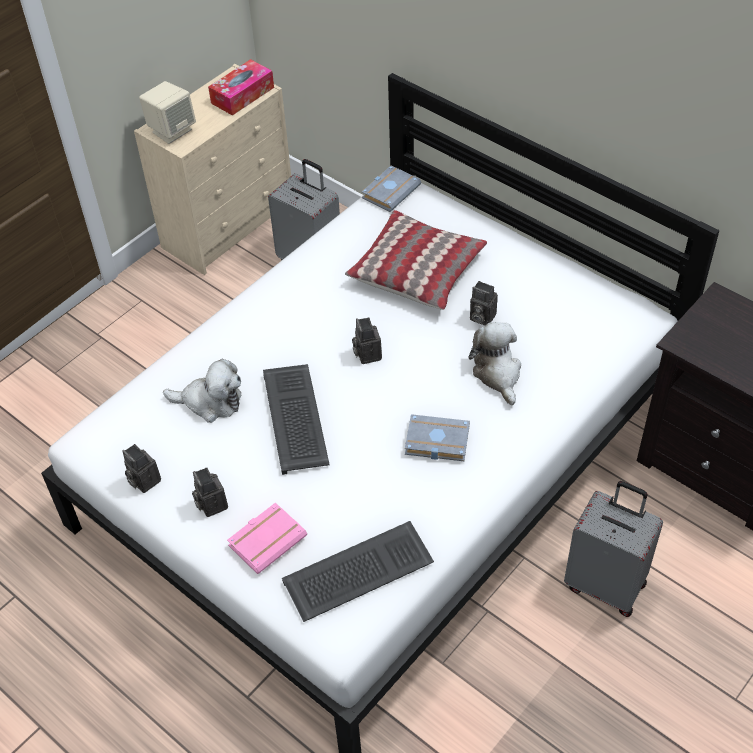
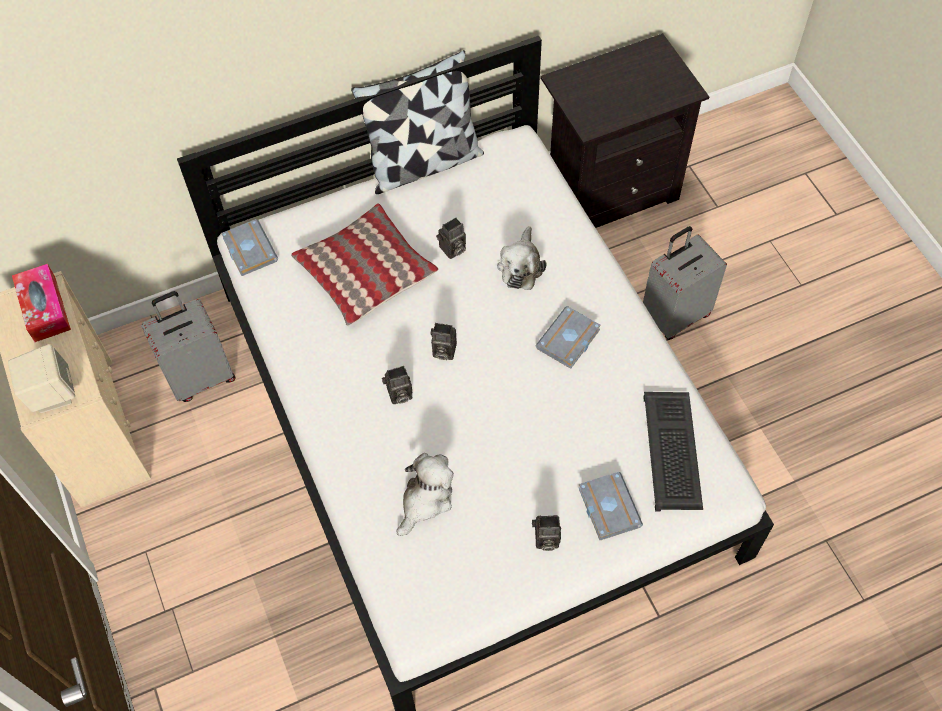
camera: 65 degrees left, 10 degrees up
camera [122,444,161,493] -> camera moved to [382,366,413,404]
pink book [227,503,307,574] -> grey book [579,472,643,540]
keyboard [263,364,330,475] -> none
plush toy [468,322,521,405] -> plush toy turned 90 degrees counterclockwise [497,226,546,290]
none -> pillow [351,50,484,194]

